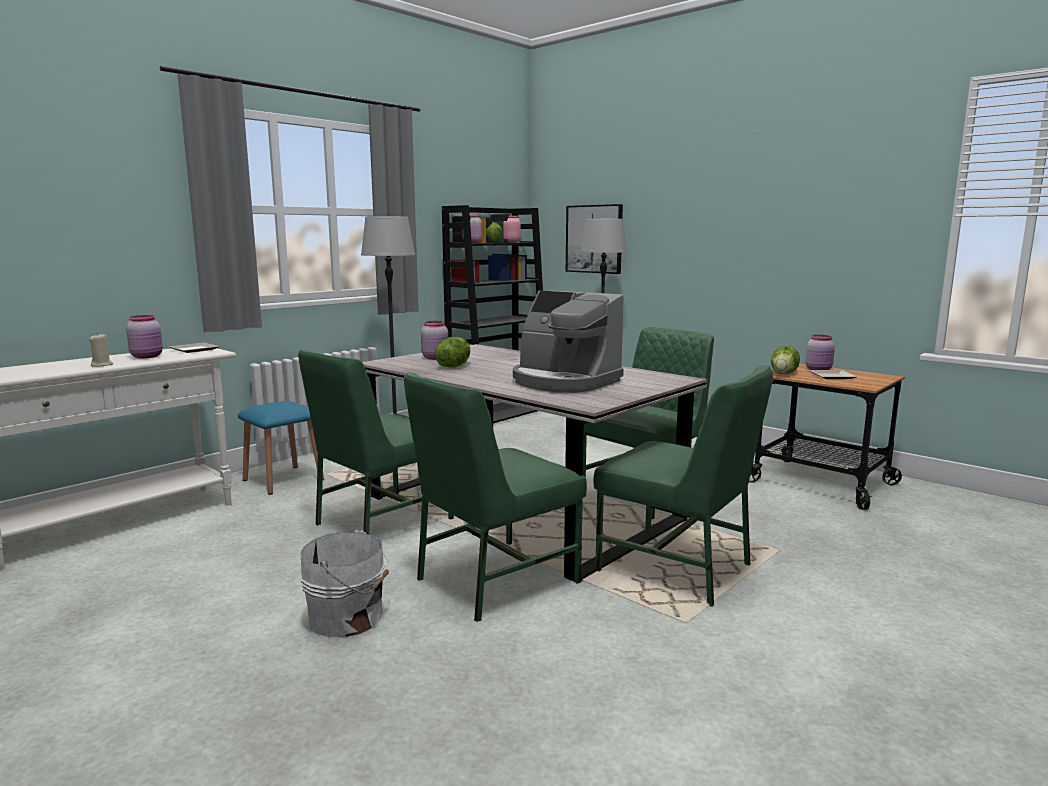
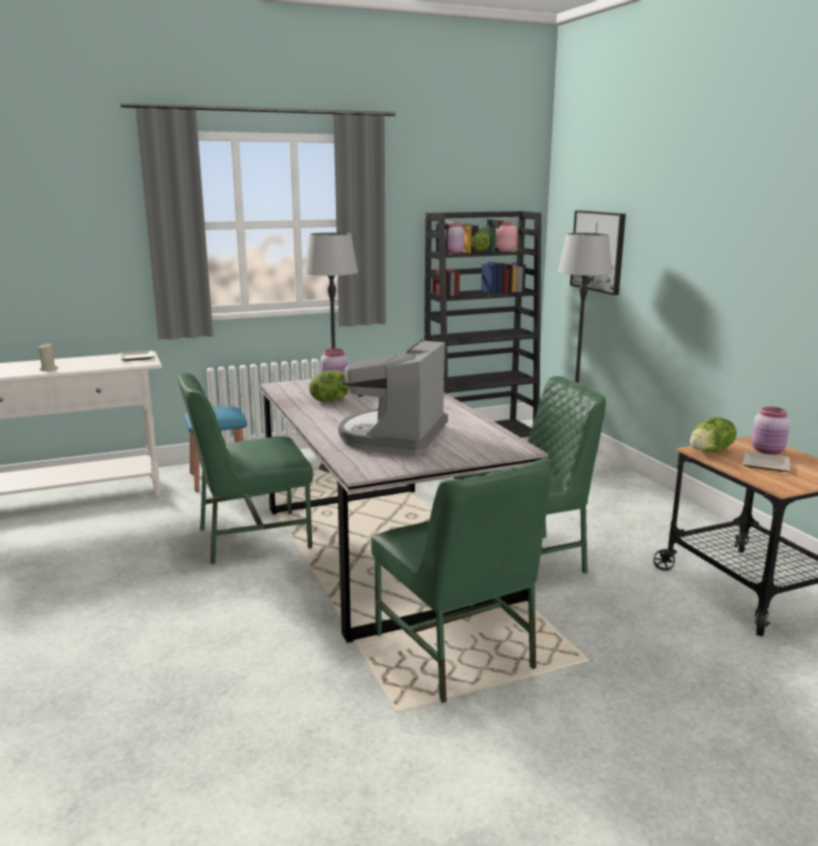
camera: 25 degrees right, 5 degrees up
pink jar [126,315,163,358] -> none
white bucket [300,528,391,637] -> none
green chair [404,372,587,622] -> none
coffee machine [513,291,624,393] -> coffee machine turned 45 degrees clockwise [338,339,448,454]

